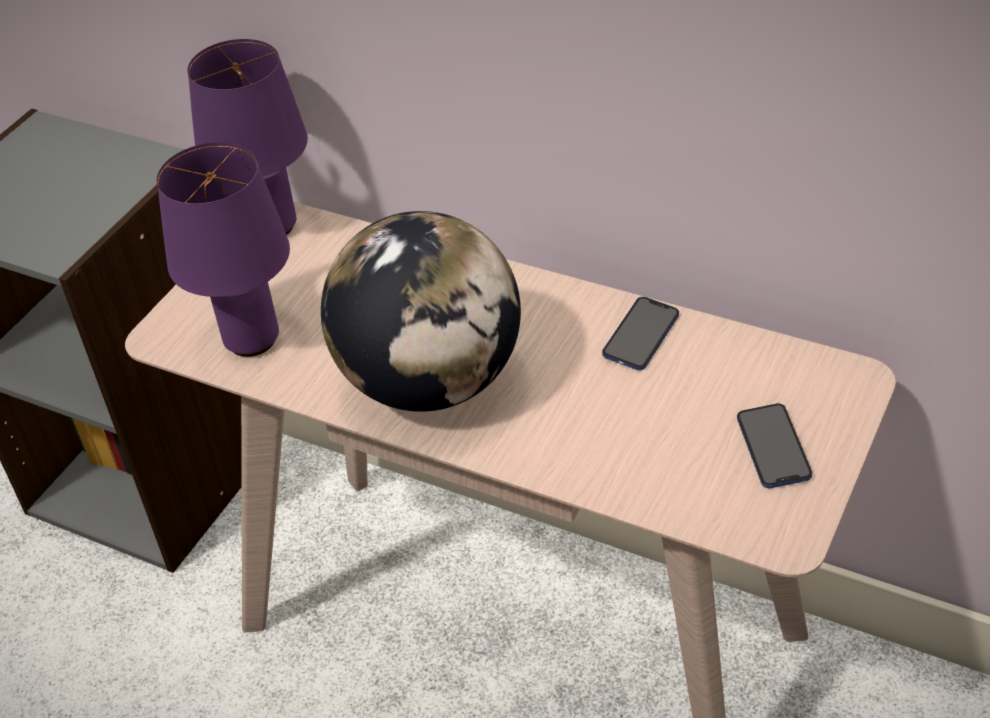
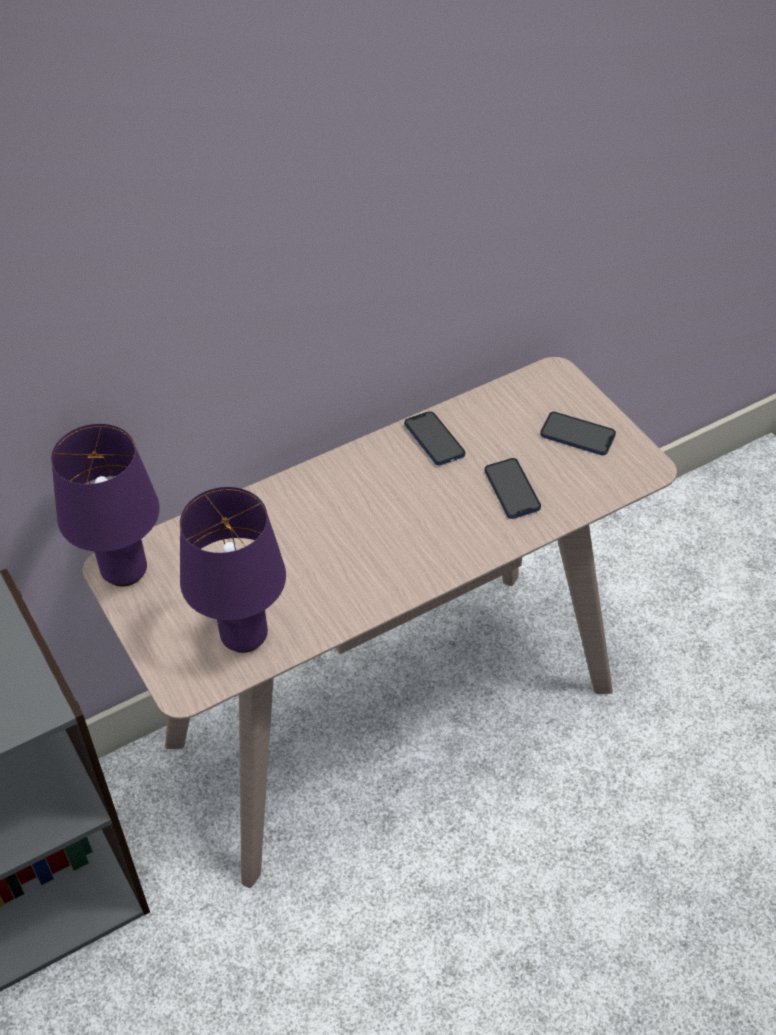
camera: 60 degrees left, 5 degrees up
globe [321,211,521,412] -> none
none -> phone [484,458,541,519]

